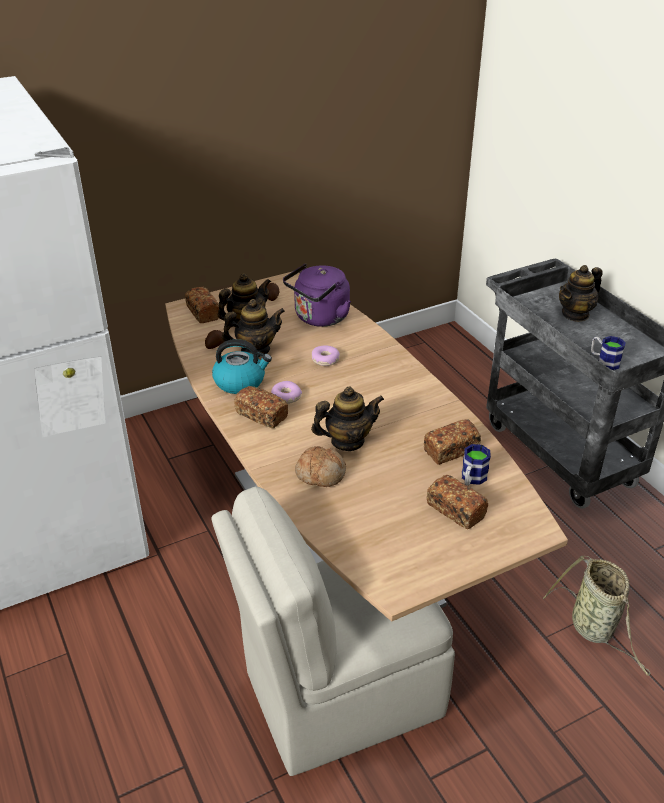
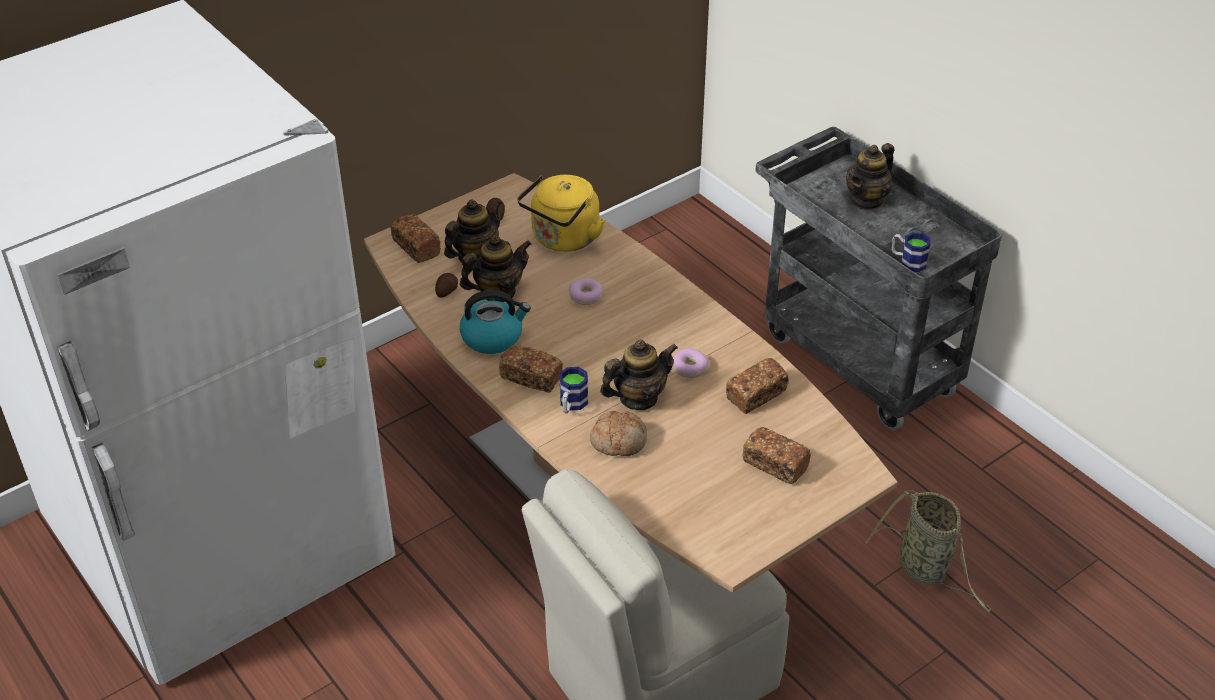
camera: 10 degrees left, 5 degrees up
donut [271,381,302,404] -> donut moved to [673,348,709,378]
purple kettle [283,264,351,327] -> yellow kettle [517,175,605,252]
mug [462,444,491,486] -> mug moved to [559,367,588,413]

